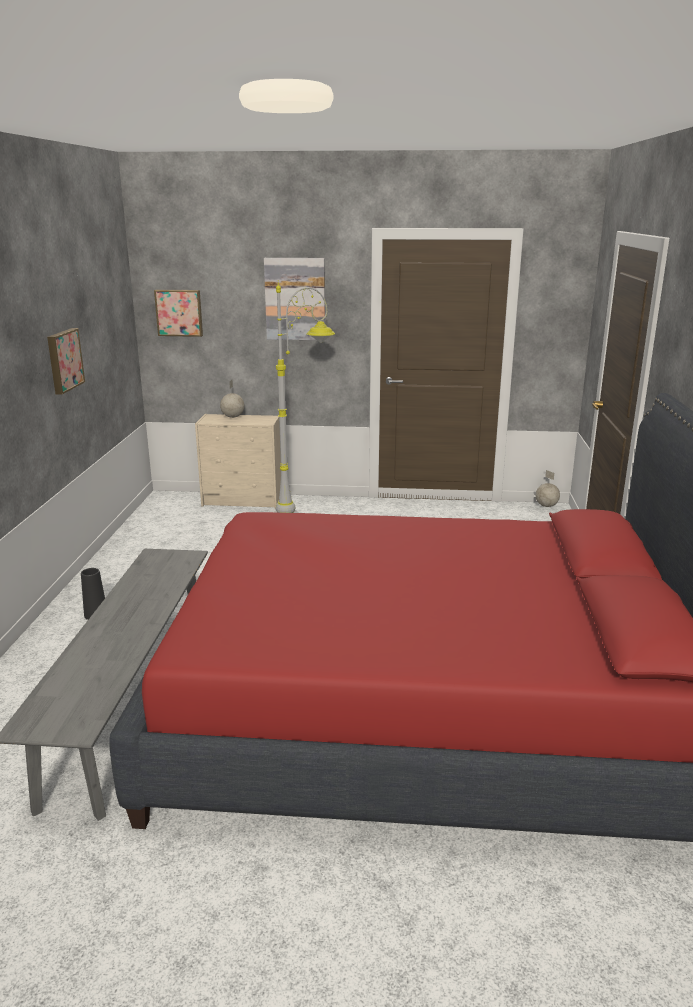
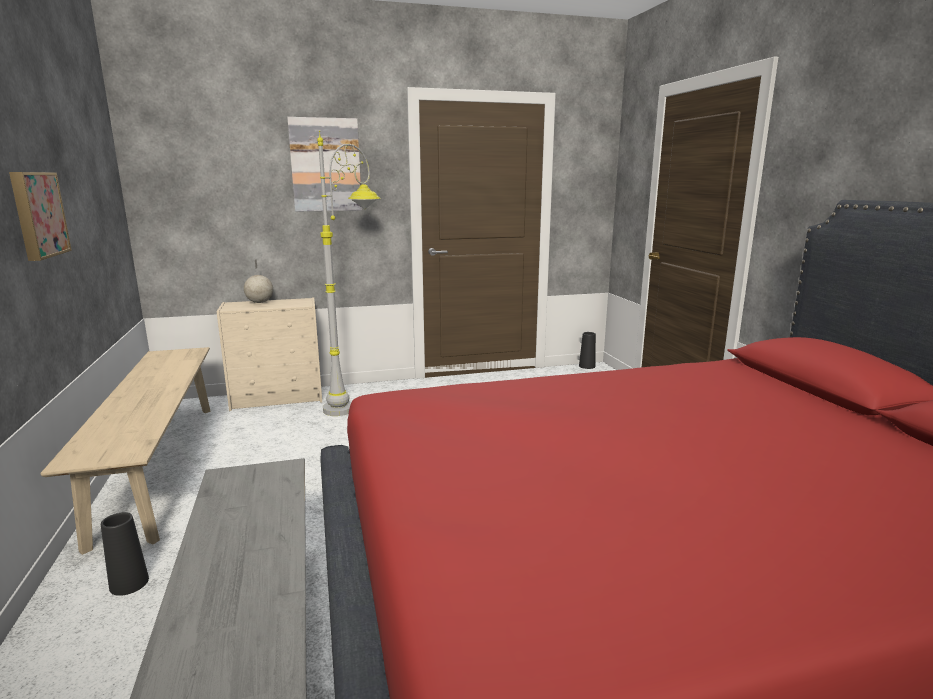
camera: 20 degrees left, 5 degrees down
picture [154,290,203,337] -> none
globe [536,470,560,507] -> black vase [579,332,596,369]
none -> beige bench [40,347,211,555]

